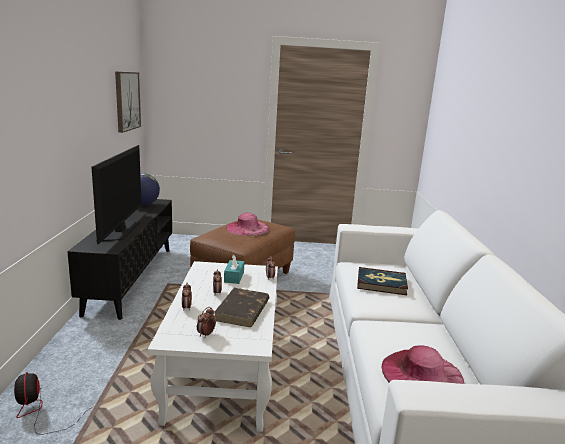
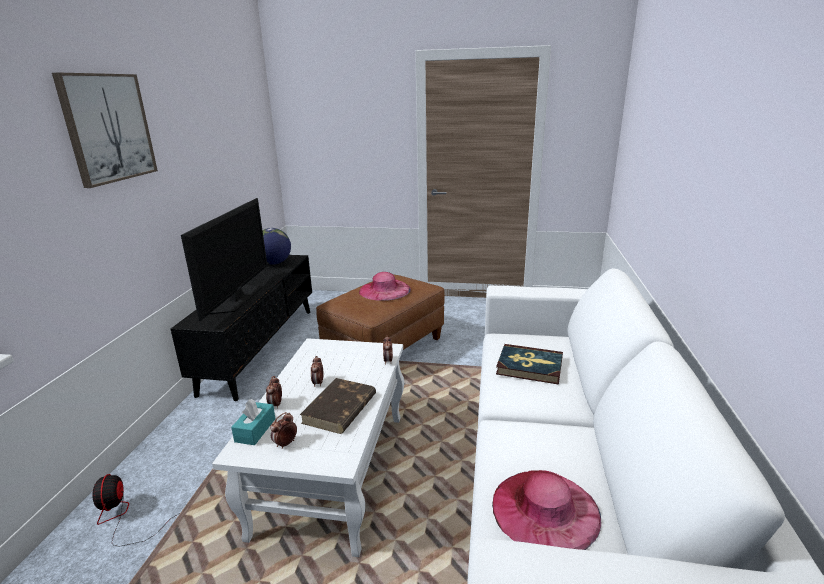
camera: 10 degrees right, 5 degrees up
picture [115,71,141,133] -> picture moved to [52,73,158,188]
turquoise tissue box [224,254,244,284] -> turquoise tissue box moved to [231,399,275,445]

